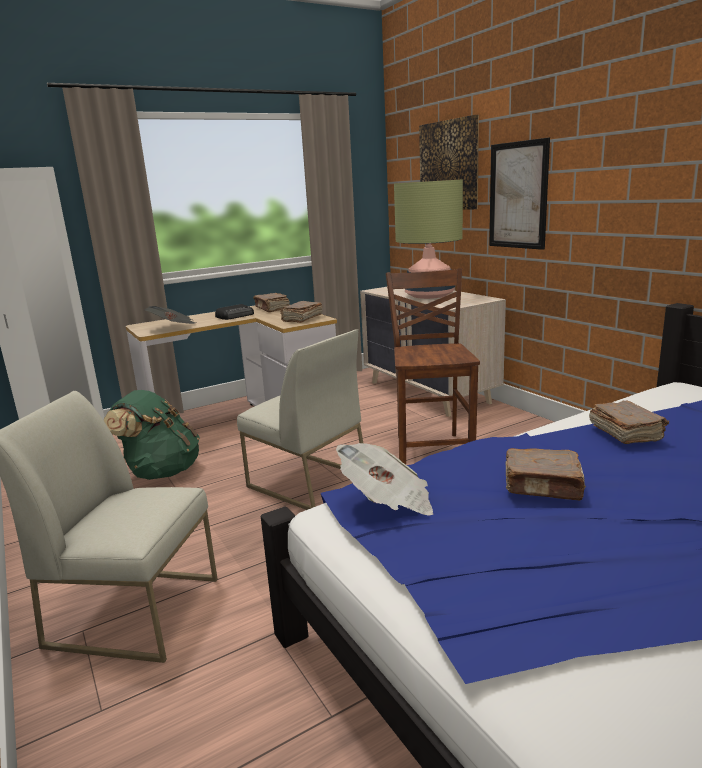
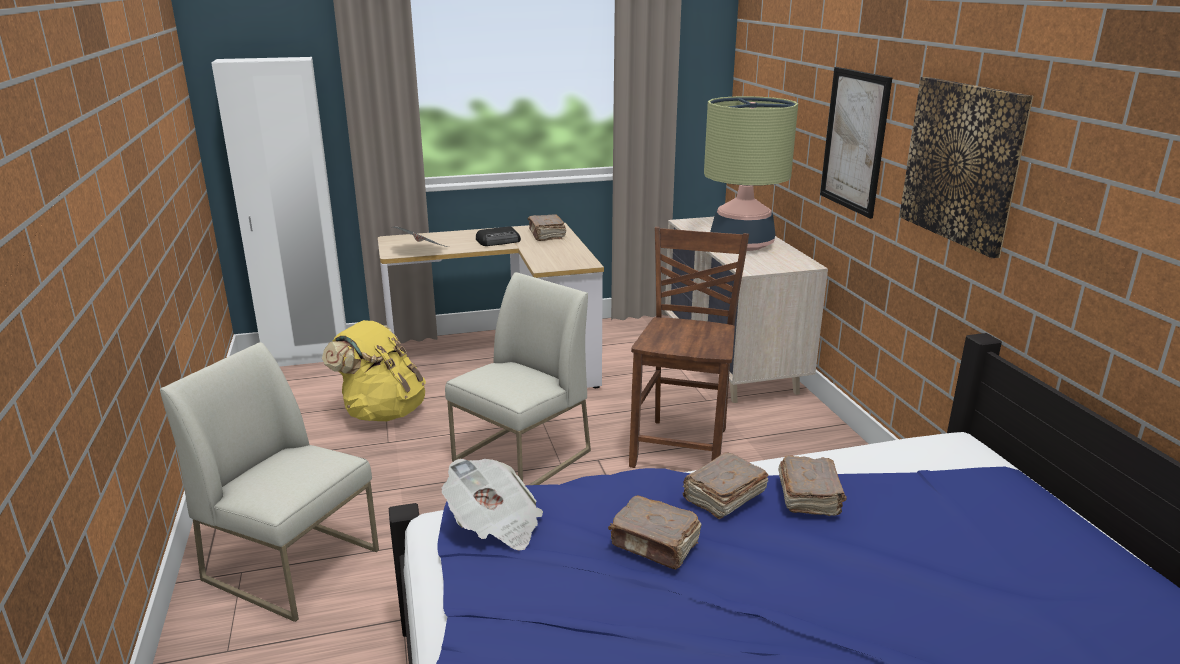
camera: 15 degrees right, 5 degrees up
green backpack [104,390,200,480] -> yellow backpack [322,320,426,422]
white chair [237,329,363,510] -> white chair turned 105 degrees counterclockwise [445,272,591,485]
brown book [281,301,323,323] -> brown book moved to [683,452,769,519]
picture [419,115,479,209] -> picture moved to [899,77,1033,258]

